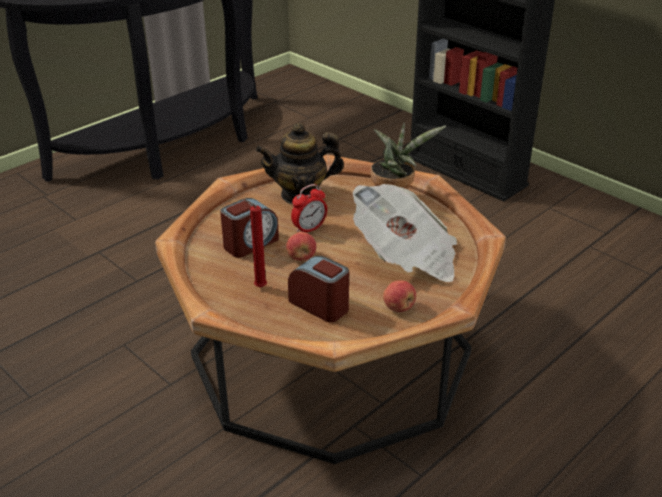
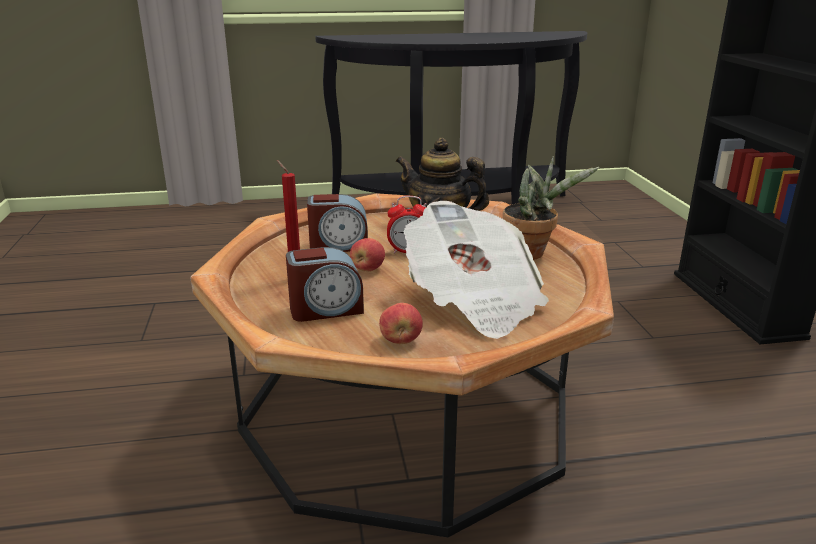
camera: 35 degrees right, 10 degrees down
alarm clock [288,256,349,323] -> alarm clock turned 90 degrees clockwise [286,247,364,322]

